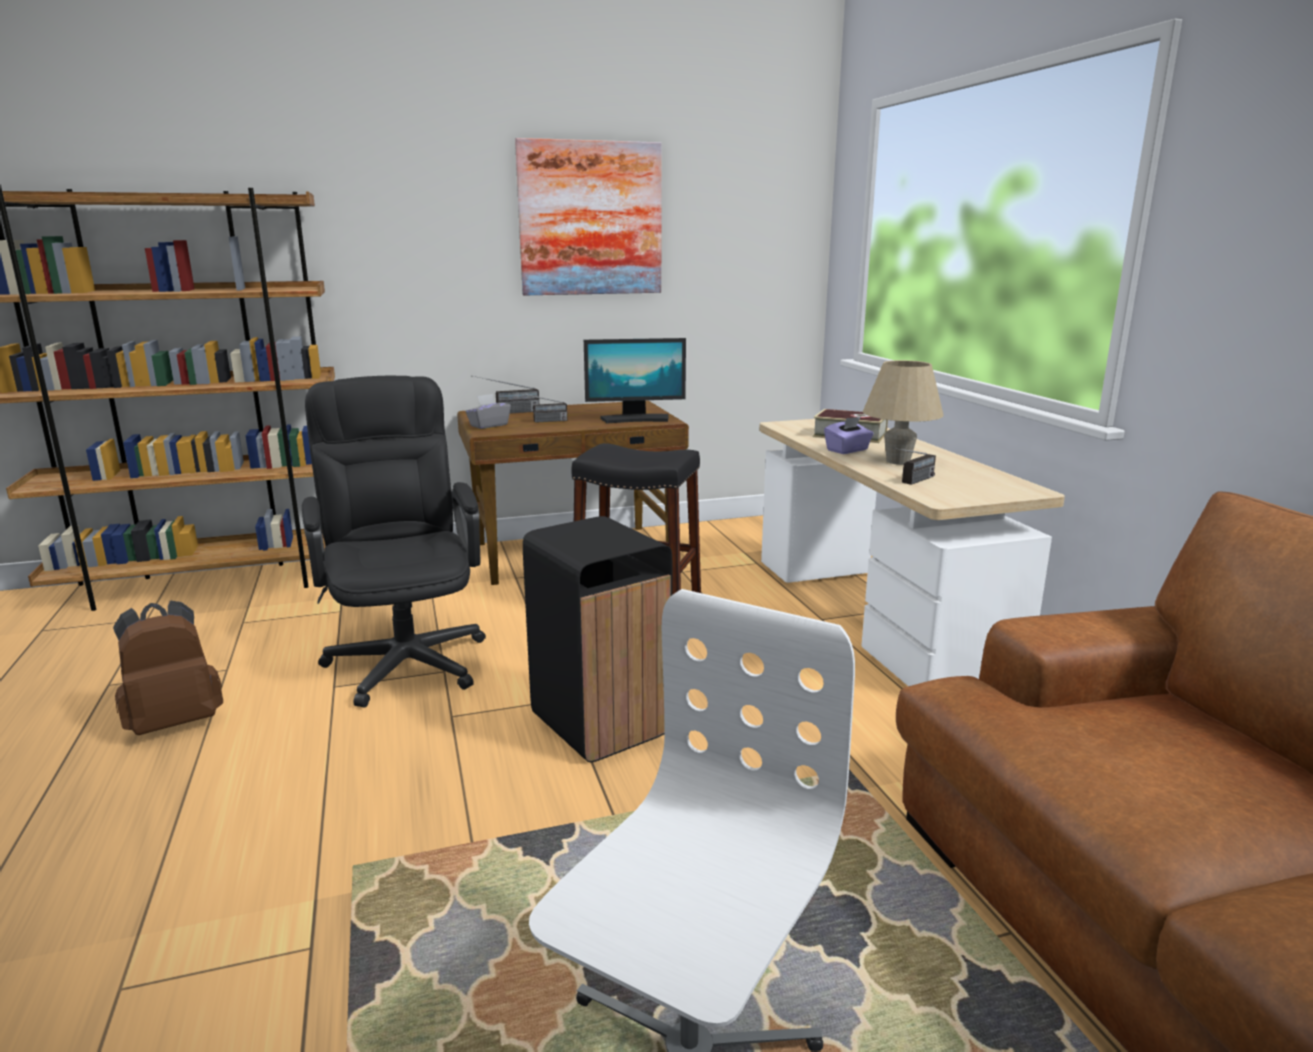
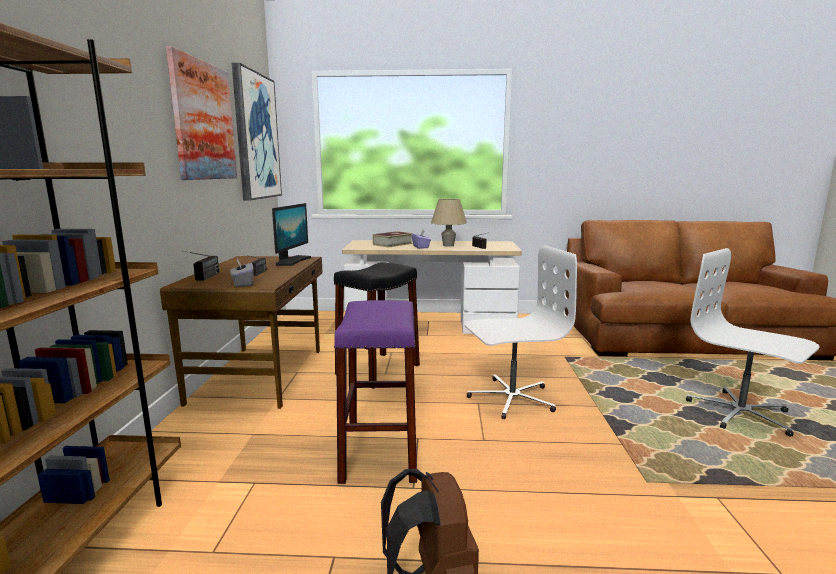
camera: 70 degrees left, 5 degrees down
black office chair [302,376,486,708] -> purple stool [334,300,417,484]
black trash can [523,516,672,762] -> white office chair [465,245,577,419]
none -> picture [232,63,282,200]

